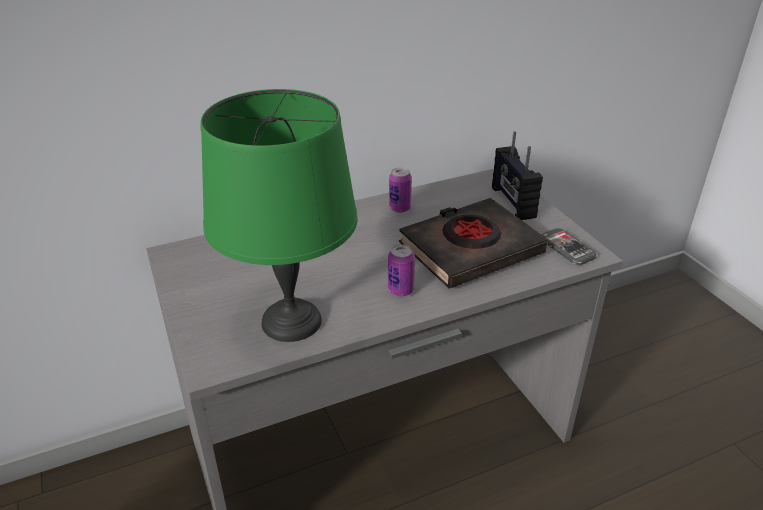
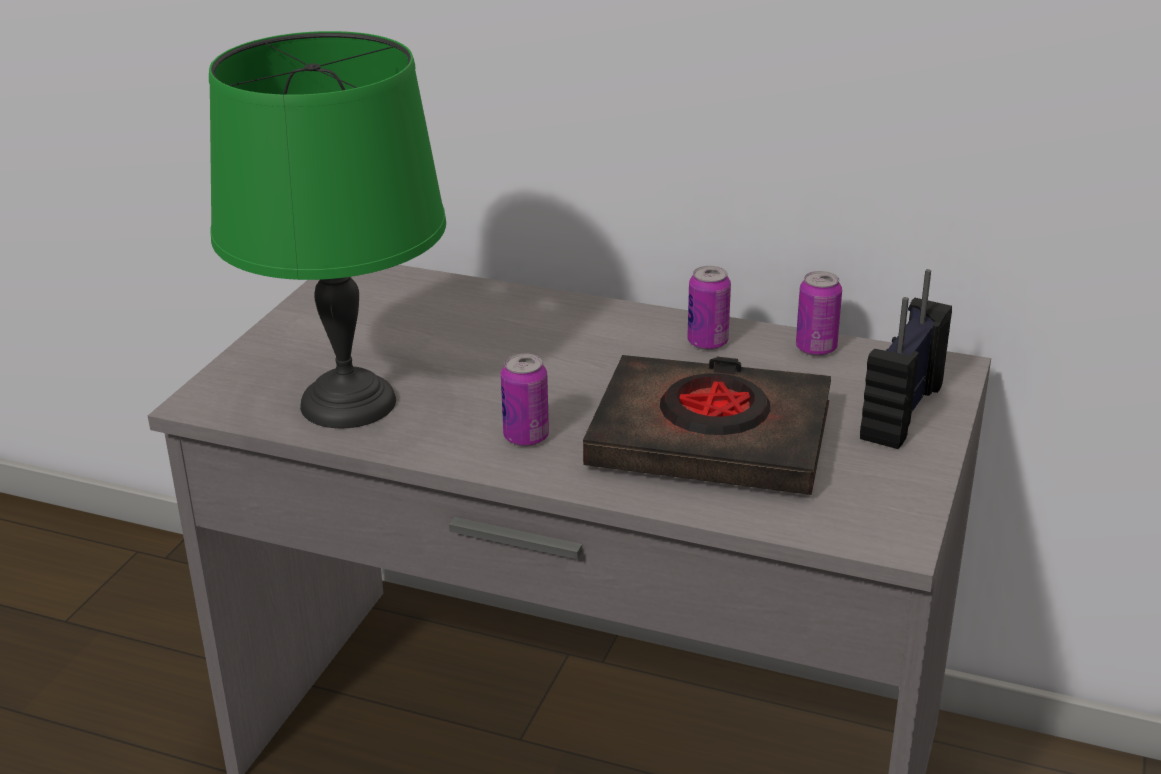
camera: 45 degrees right, 5 degrees down
phone [542,228,597,265] -> none
none -> can [796,271,842,356]

